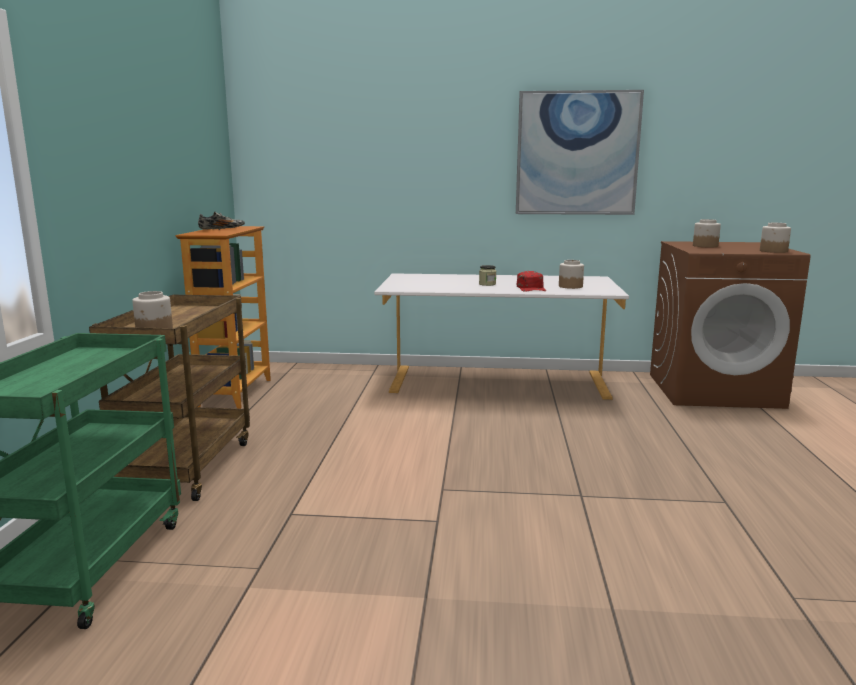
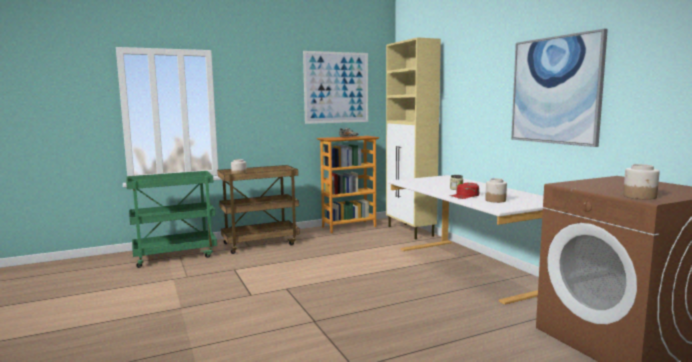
camera: 60 degrees right, 5 degrees down
jar [693,219,721,247] -> none
none -> picture [303,51,368,124]
none -> beige cabinet [386,37,441,239]

